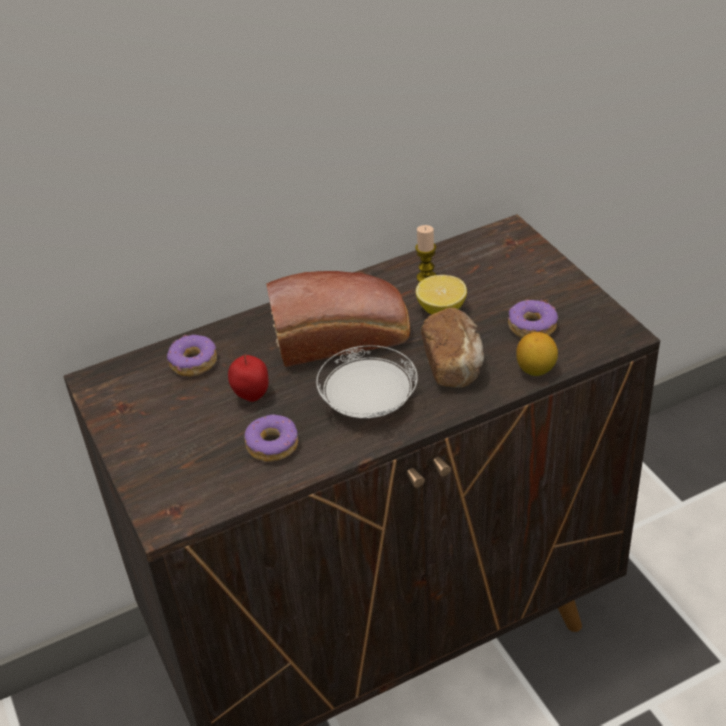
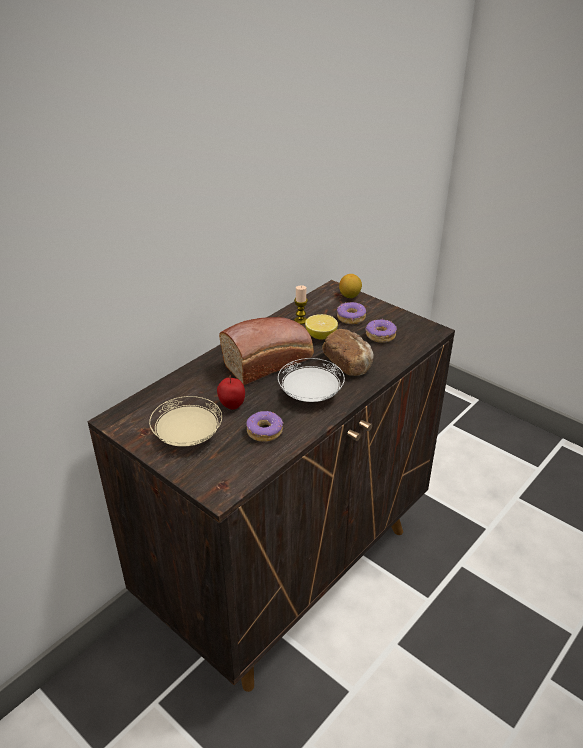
camera: 25 degrees left, 5 degrees down
donut [167,335,217,376] -> donut moved to [337,302,366,324]
lemon [516,332,558,376] -> lemon moved to [339,274,362,298]
none -> beige plate [149,396,222,447]

